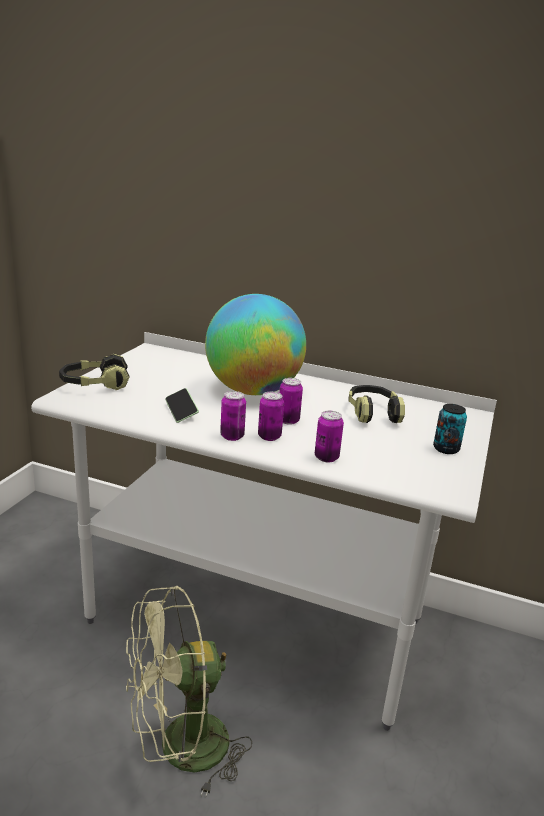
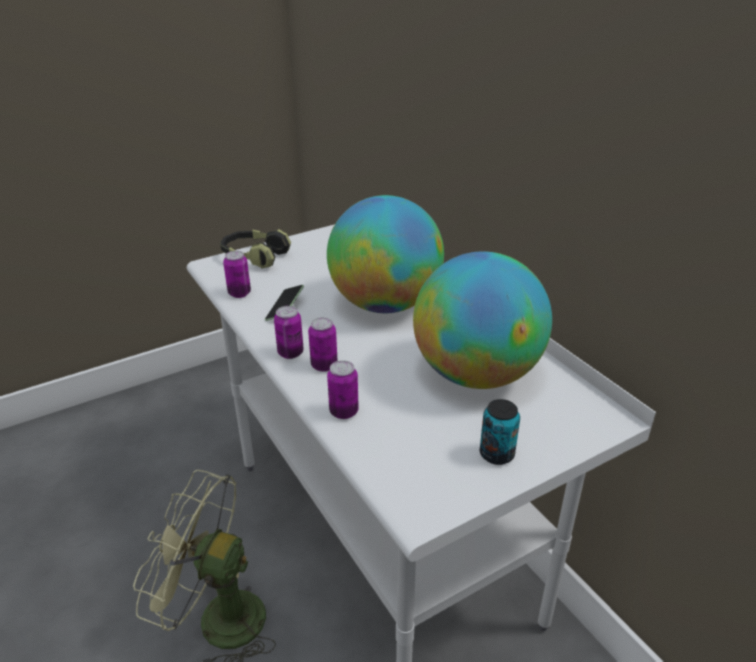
camera: 40 degrees right, 10 degrees up
can [279,378,303,425] -> can moved to [223,251,251,298]
headphones [348,385,405,423] -> globe [413,251,552,389]

